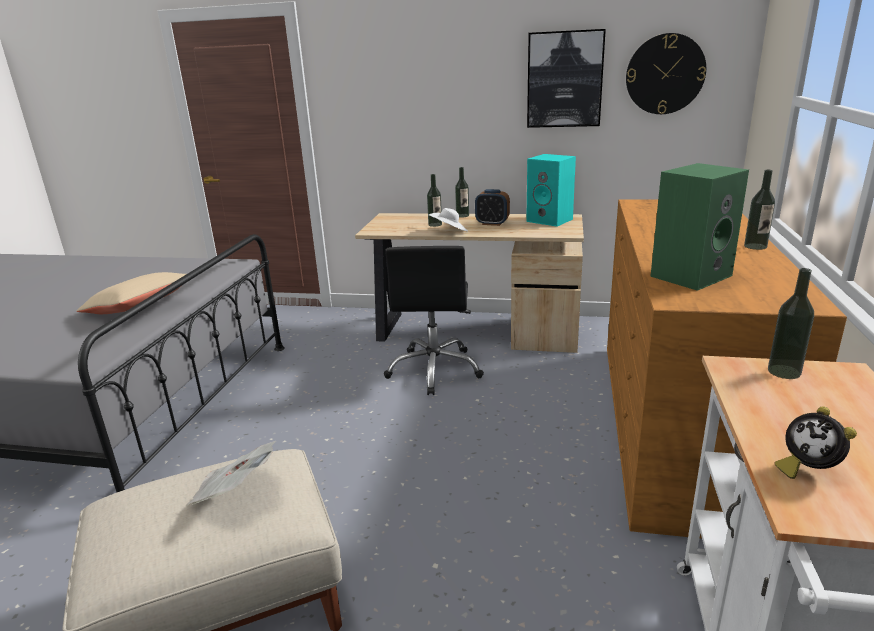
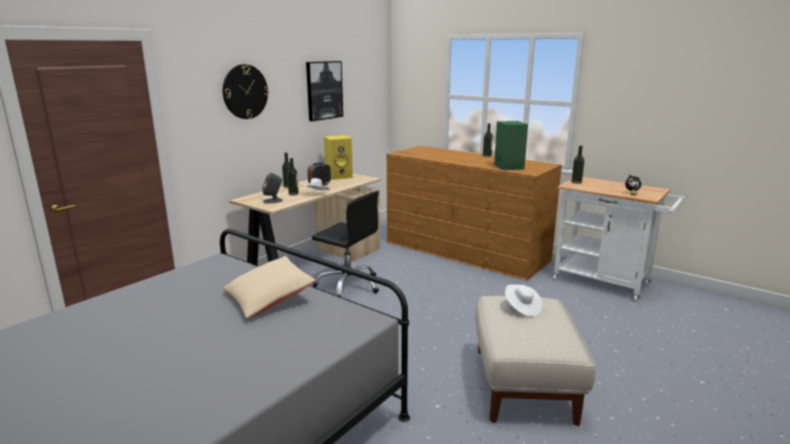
camera: 65 degrees left, 5 degrees down
newspaper [186,441,276,506] -> white hat [505,284,542,317]
turquoise speaker [526,154,576,227] -> yellow speaker [324,135,353,180]
wall clock [626,33,706,114] -> wall clock moved to [223,64,269,119]
none -> grey speaker [262,172,283,204]

